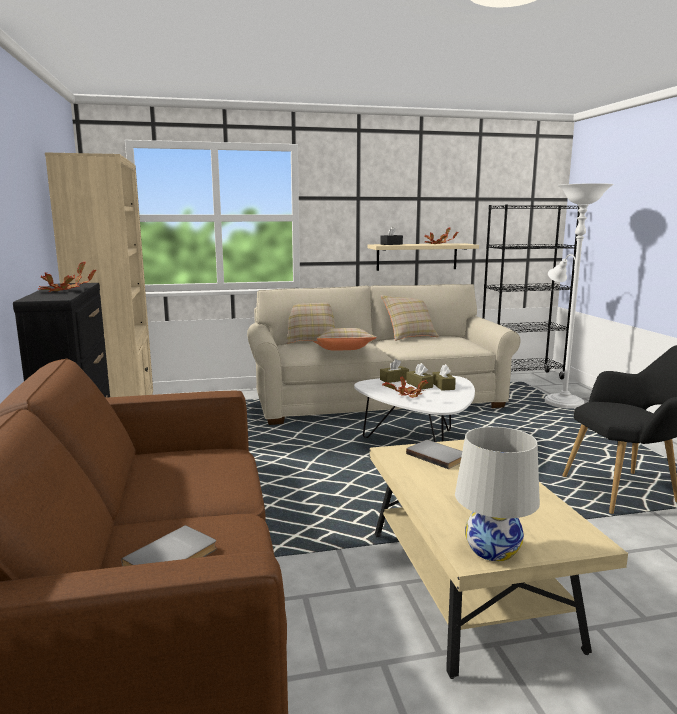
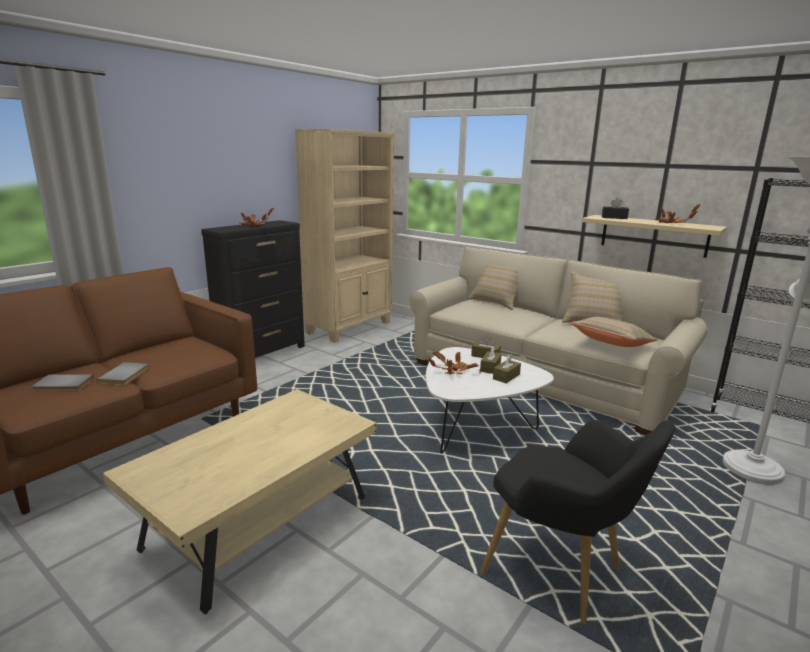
camera: 50 degrees right, 5 degrees up
beige pillow [313,328,377,351] -> beige pillow moved to [571,317,657,347]
grey book [406,440,462,469] -> grey book moved to [97,362,149,386]
white table lamp [455,427,540,561] -> none

